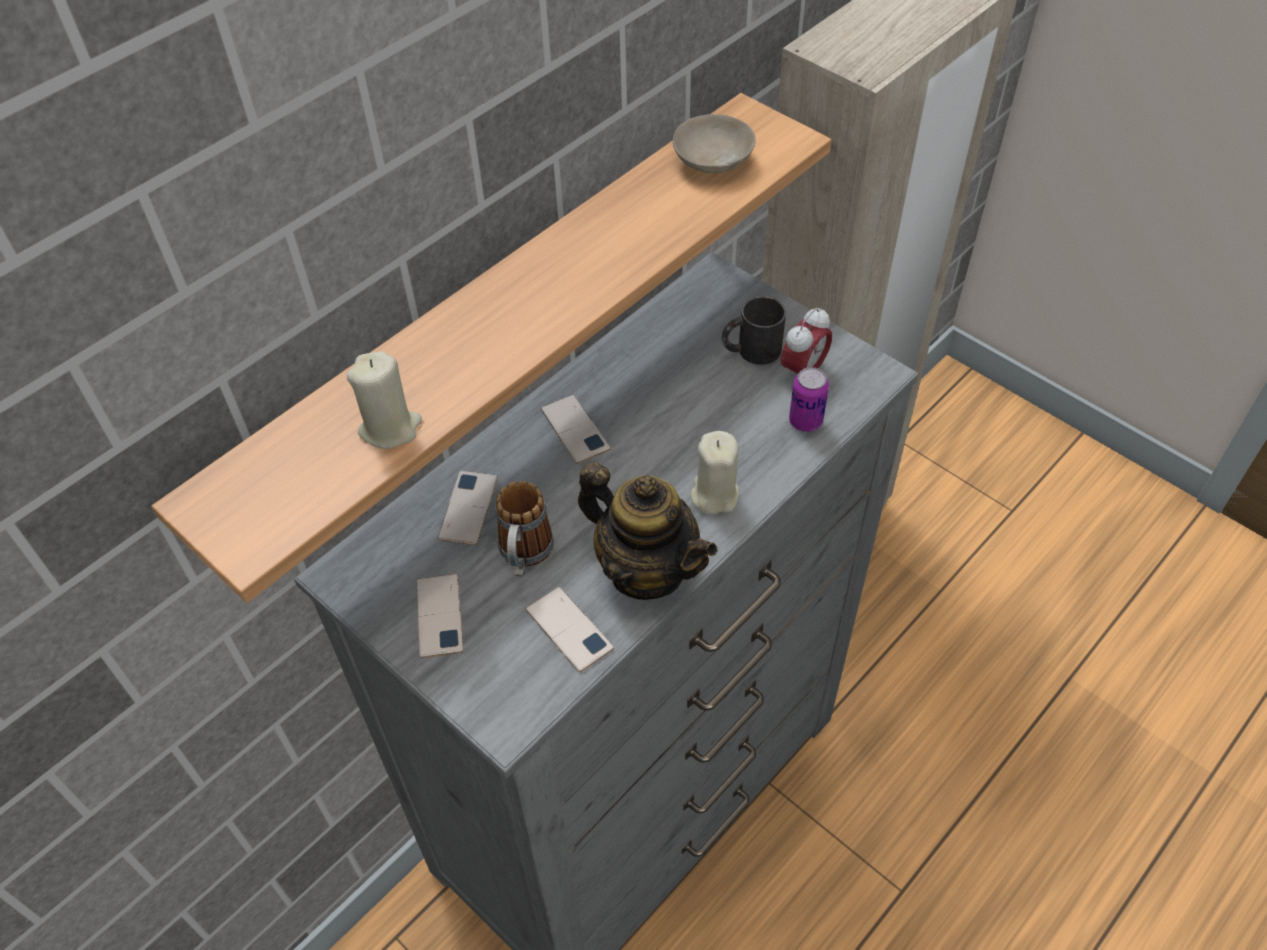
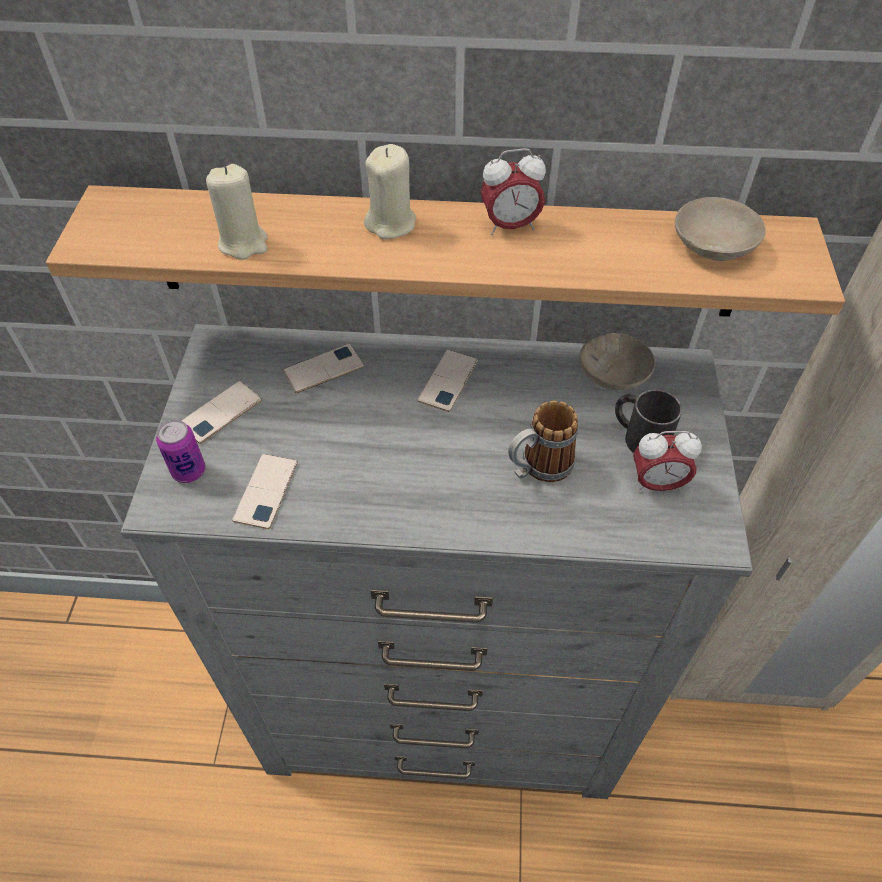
camera: 50 degrees right, 0 degrees up
mug [496,481,554,576] -> mug moved to [508,400,578,482]
teapot [578,462,717,600] -> none
beige candle [690,431,739,515] -> beige candle moved to [364,144,416,239]
can [789,367,829,432] -> can moved to [156,420,205,483]
none -> alarm clock [481,148,546,235]
none -> beige bowl [579,333,655,390]

